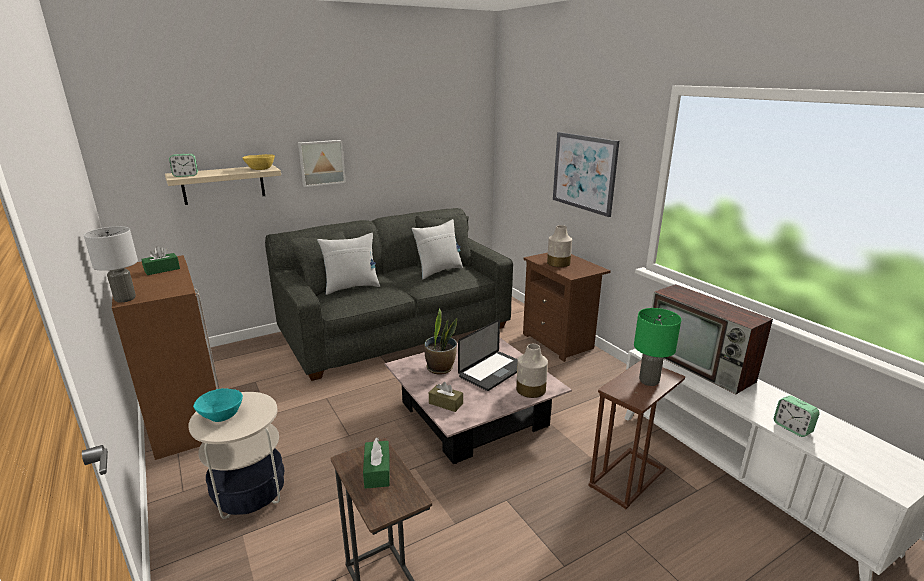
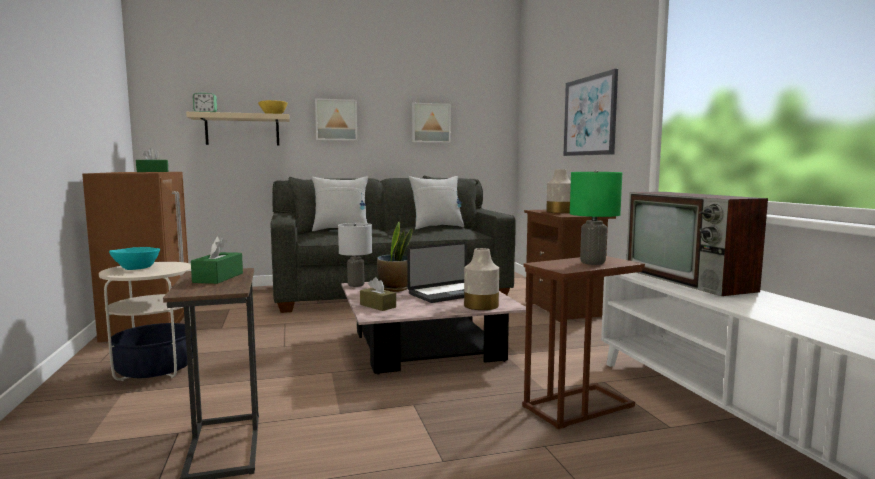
camera: 15 degrees right, 15 degrees down
white table lamp [84,226,138,303] -> white table lamp moved to [338,223,372,287]
alarm clock [774,395,820,437] -> none
none -> picture [412,103,451,143]

